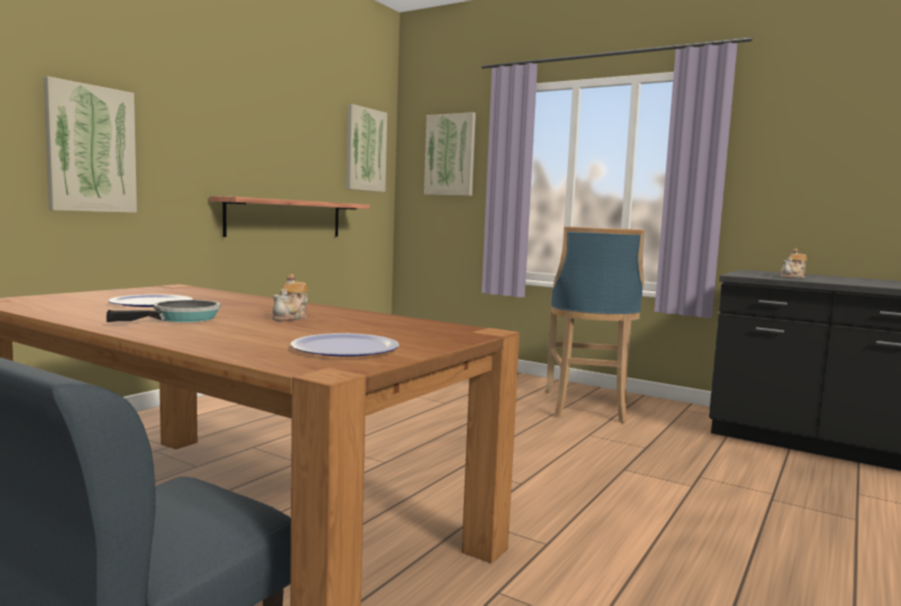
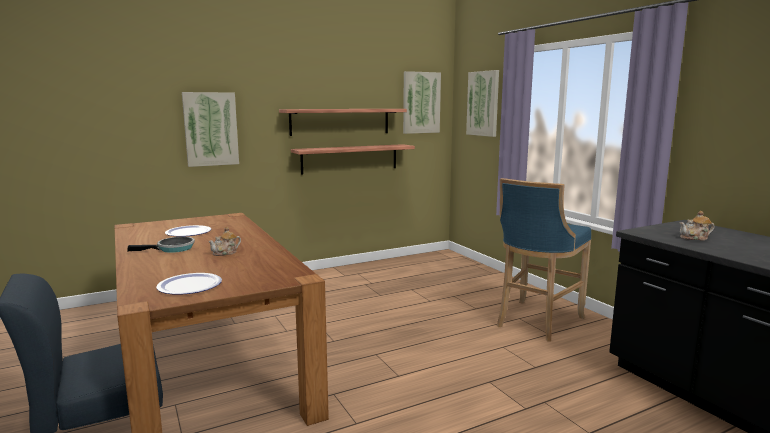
camera: 30 degrees right, 5 degrees up
none -> shelf [279,109,407,136]

